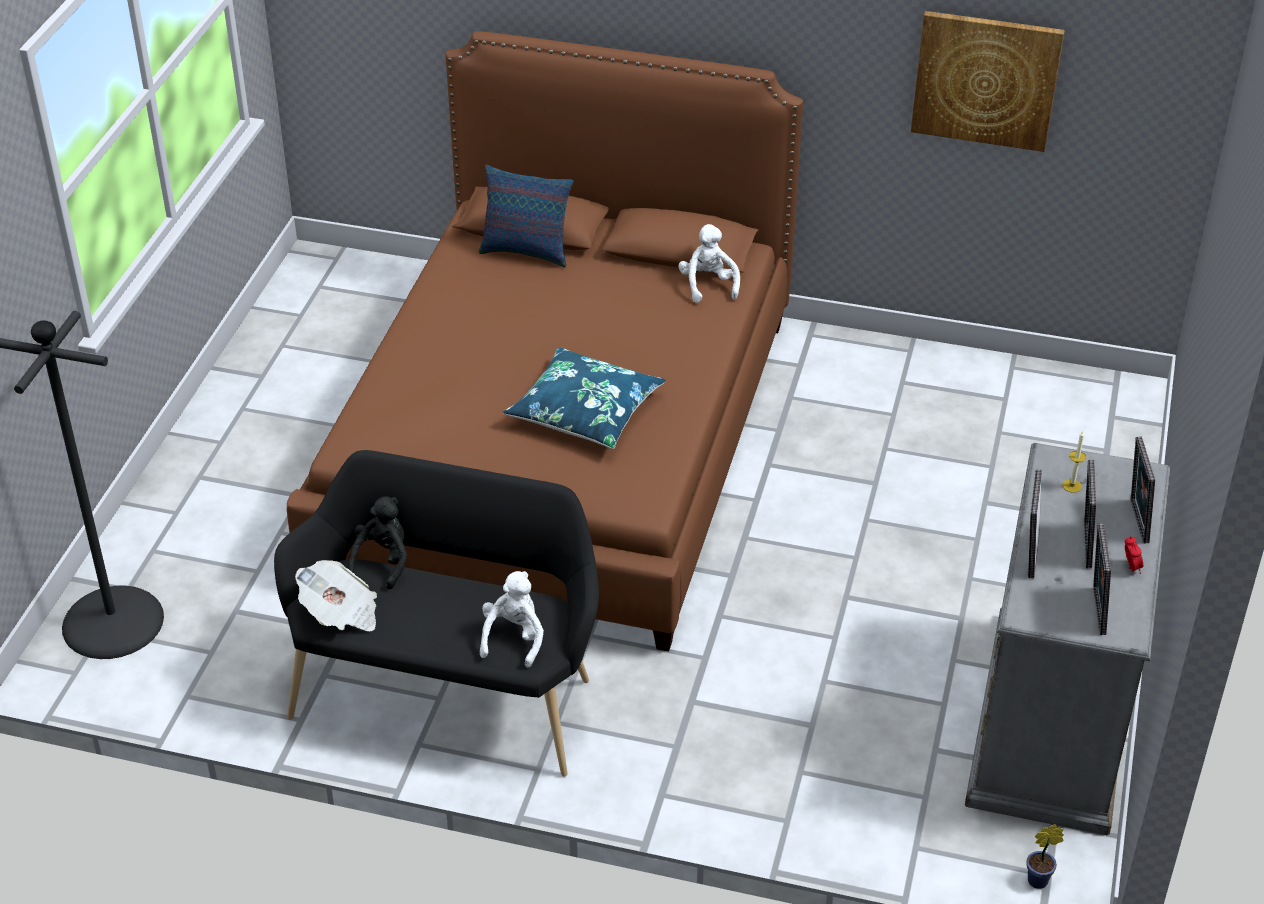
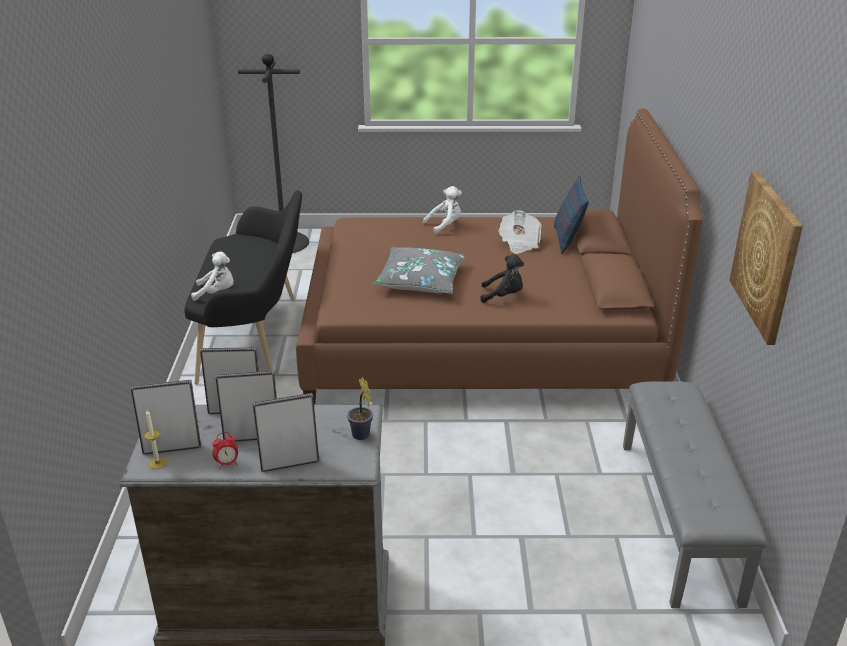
camera: 75 degrees right, 10 degrees down
newspaper [295,560,377,631] -> newspaper moved to [498,210,542,254]
black plush toy [347,496,407,589] -> black plush toy moved to [481,254,524,303]
blue pillow [503,347,666,449] -> grey pillow [374,247,465,294]
white plush toy [678,224,740,303] -> white plush toy moved to [423,186,462,234]
potted plant [1026,824,1064,889] -> potted plant moved to [347,377,373,440]
candle [1062,431,1086,493] -> candle moved to [144,410,167,469]
none -> grey bench [623,381,767,608]

